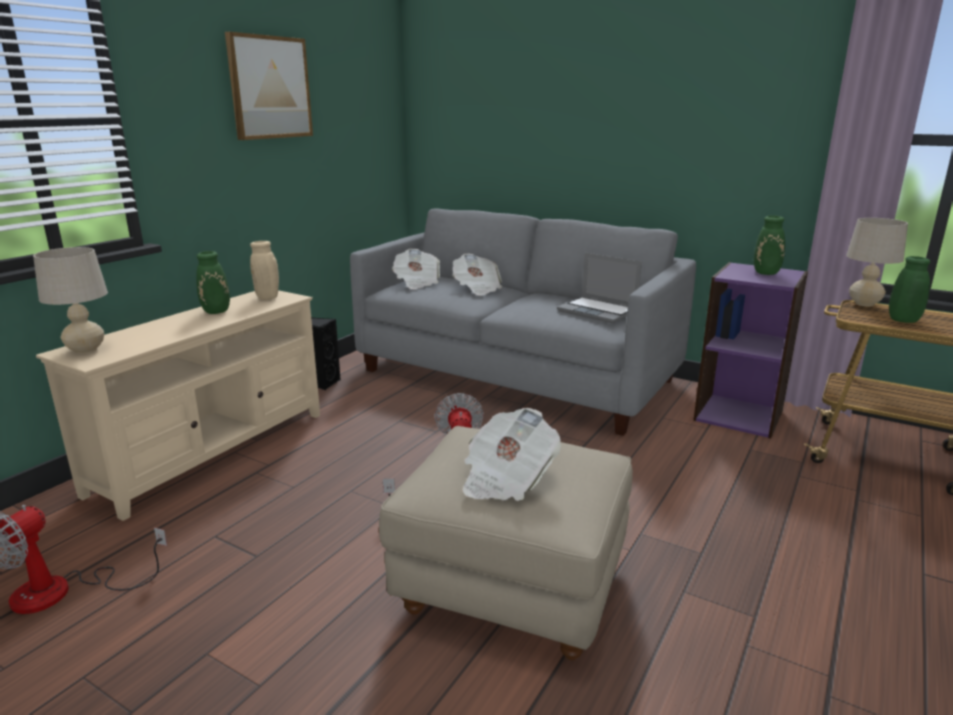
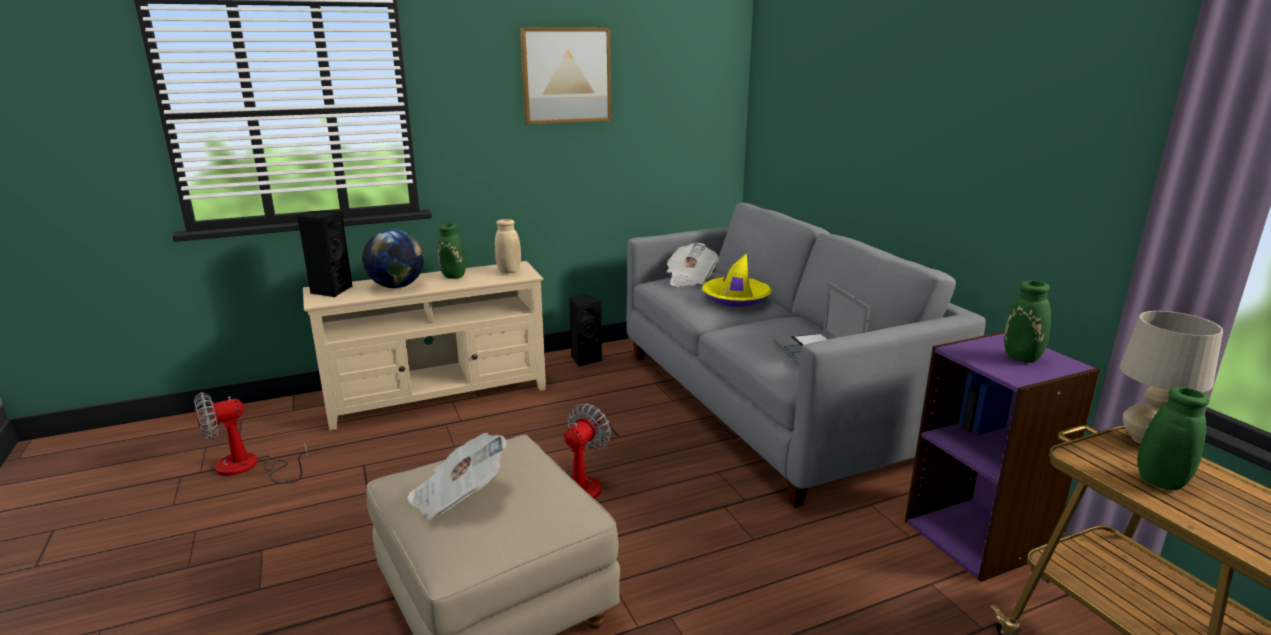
camera: 35 degrees right, 0 degrees up
beige table lamp [33,247,108,354] -> black speaker [297,211,353,297]
newspaper [453,254,502,296] -> yellow hat [702,253,772,307]
none -> globe [362,229,424,288]

